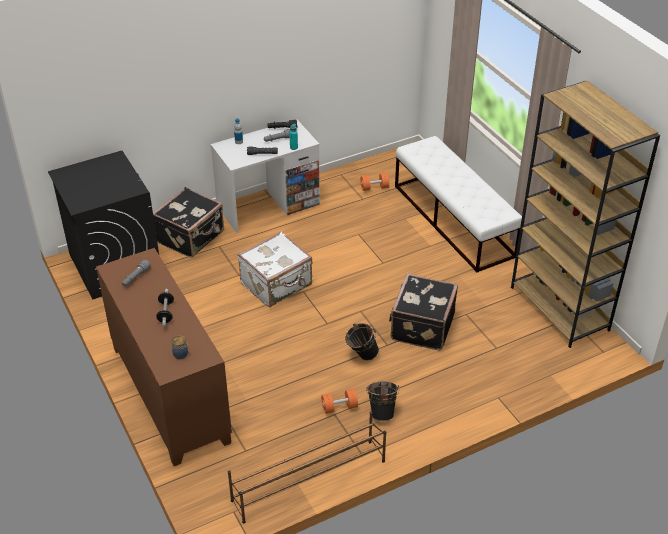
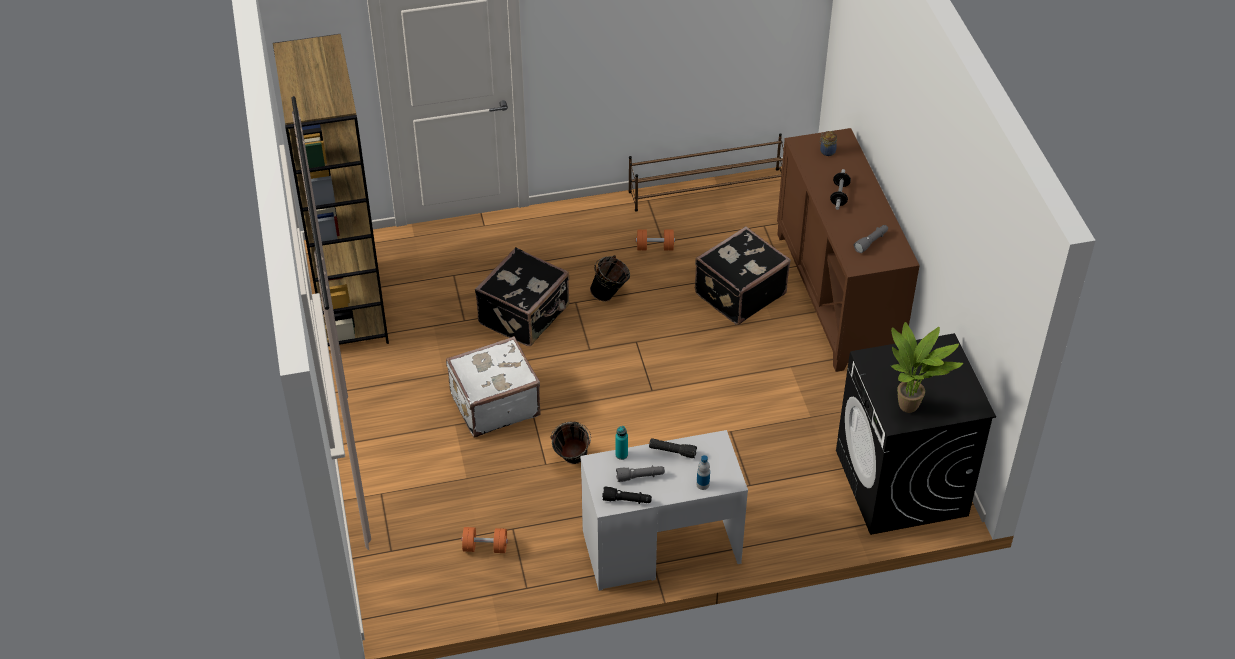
camera: 165 degrees left, 5 degrees up
black suitcase [153,187,224,258] -> black suitcase moved to [695,226,791,325]
white suitcase [237,232,312,307] -> white suitcase moved to [446,336,541,437]
black bucket [366,382,399,421] -> black bucket moved to [551,421,591,464]
white bench [395,136,522,273] -> none
none -> potted plant [891,322,963,413]

